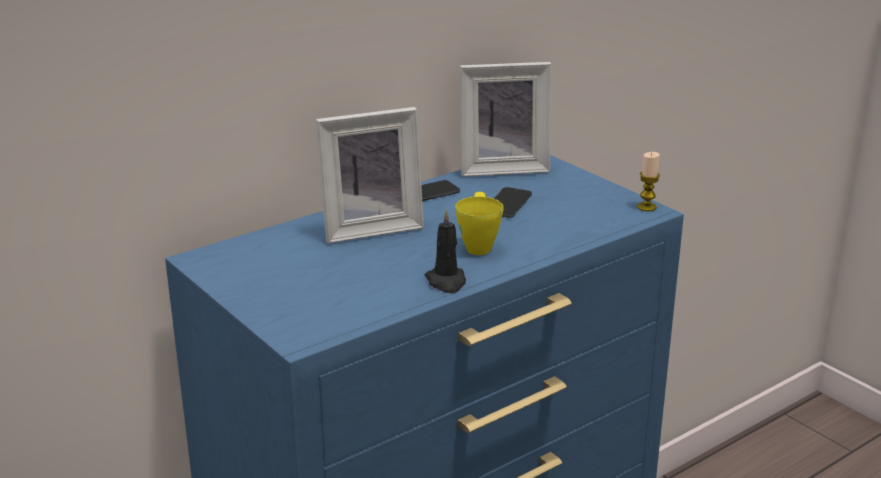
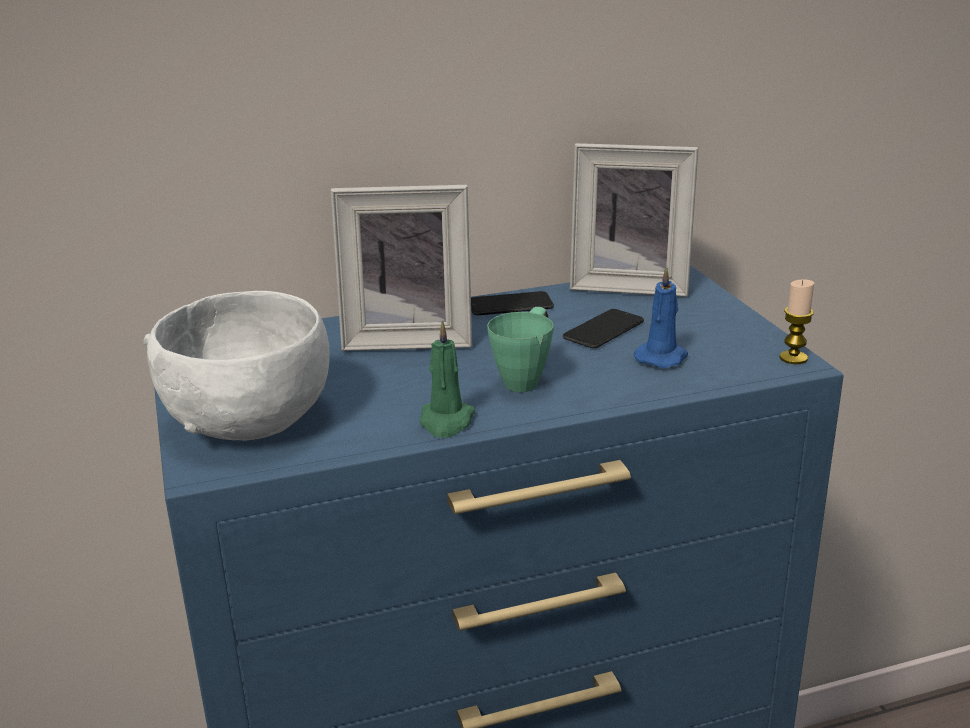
camera: 20 degrees right, 0 degrees up
black candle [425,209,466,293] -> green candle [420,320,476,438]
yellow mug [455,192,504,255] -> green mug [487,307,554,392]
none -> white bowl [144,291,330,440]
none -> blue candle [634,266,688,368]

